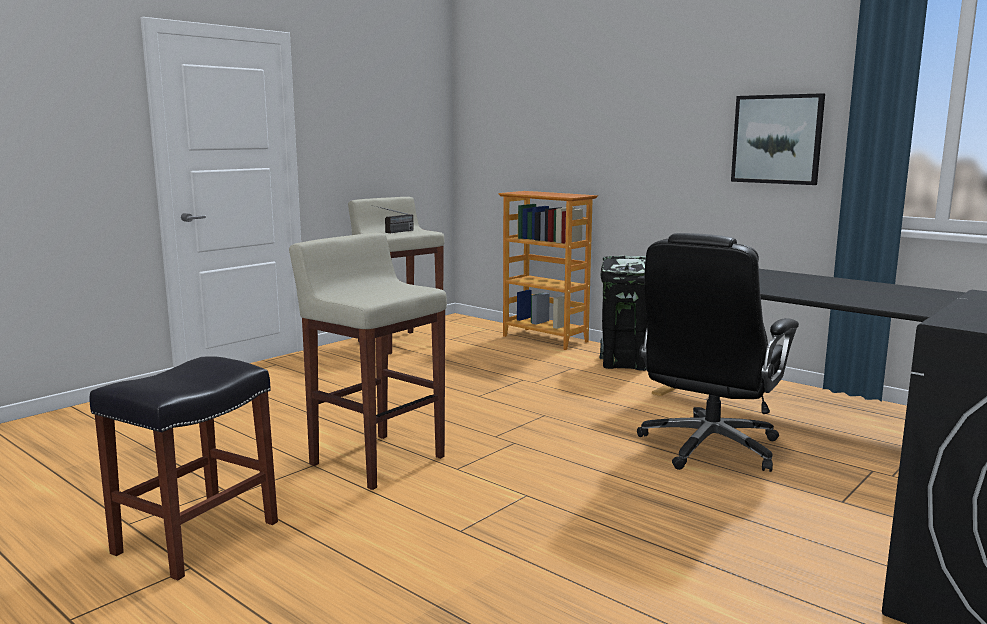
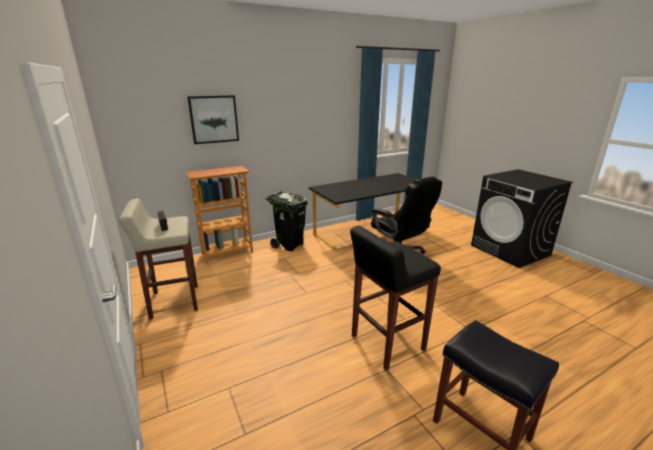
camera: 70 degrees left, 10 degrees up
beige stool [289,233,447,490] -> black stool [350,226,441,370]
picture [731,93,825,185] -> picture moved to [187,95,239,144]

